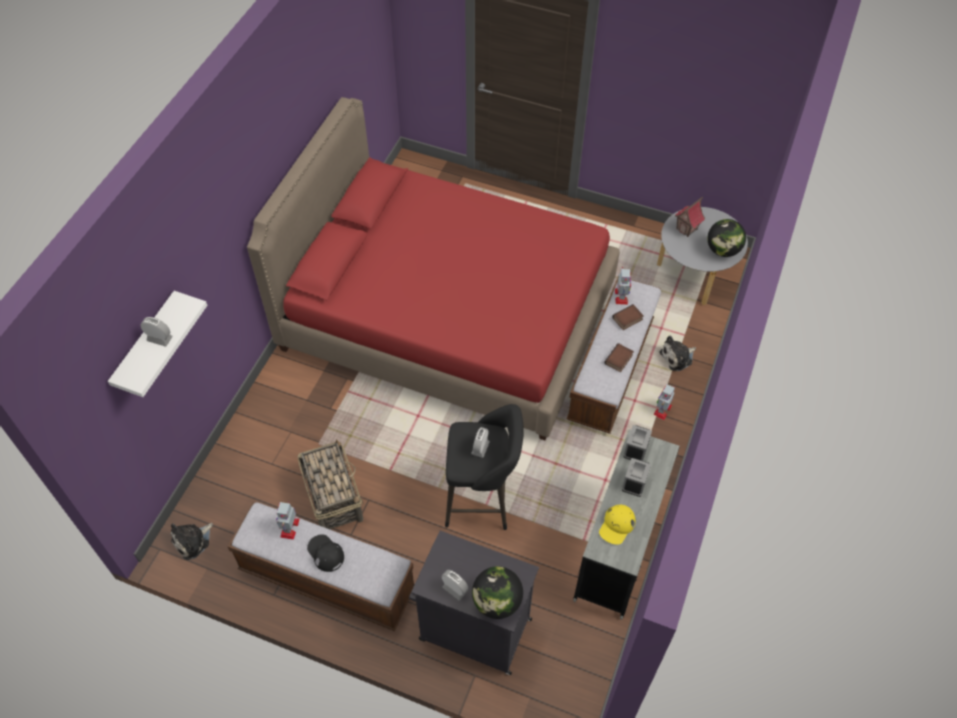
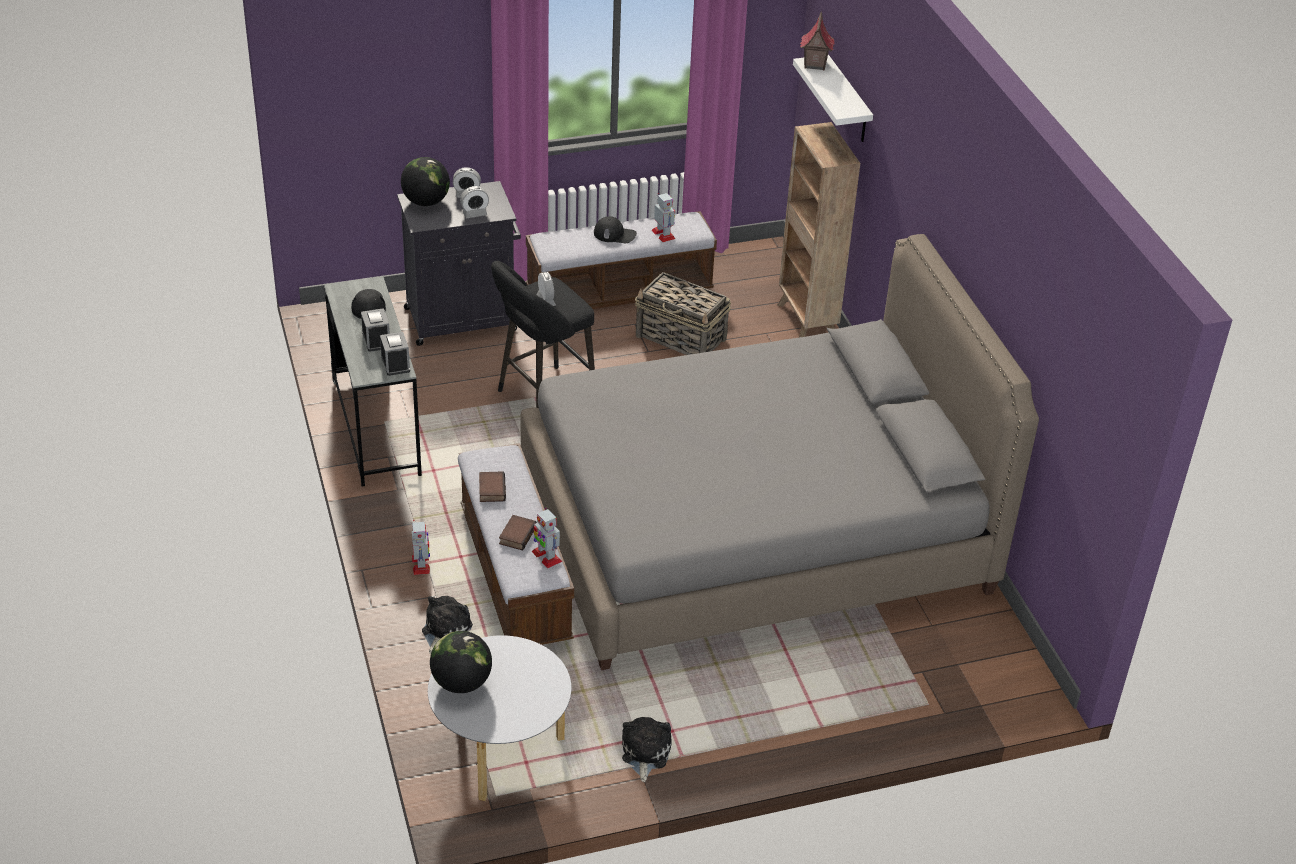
camera: 140 degrees right, 15 degrees down
alarm clock [141,317,173,347] -> alarm clock moved to [460,186,489,218]
plush toy [171,523,213,560] -> plush toy moved to [622,717,672,782]
red bed [247,97,620,440] -> grey bed [520,234,1039,670]
yellow cap [599,505,636,545] -> black cap [351,289,386,319]
toy house [675,197,705,237] -> toy house moved to [800,12,835,71]
none -> brown bookcase [777,122,860,338]

